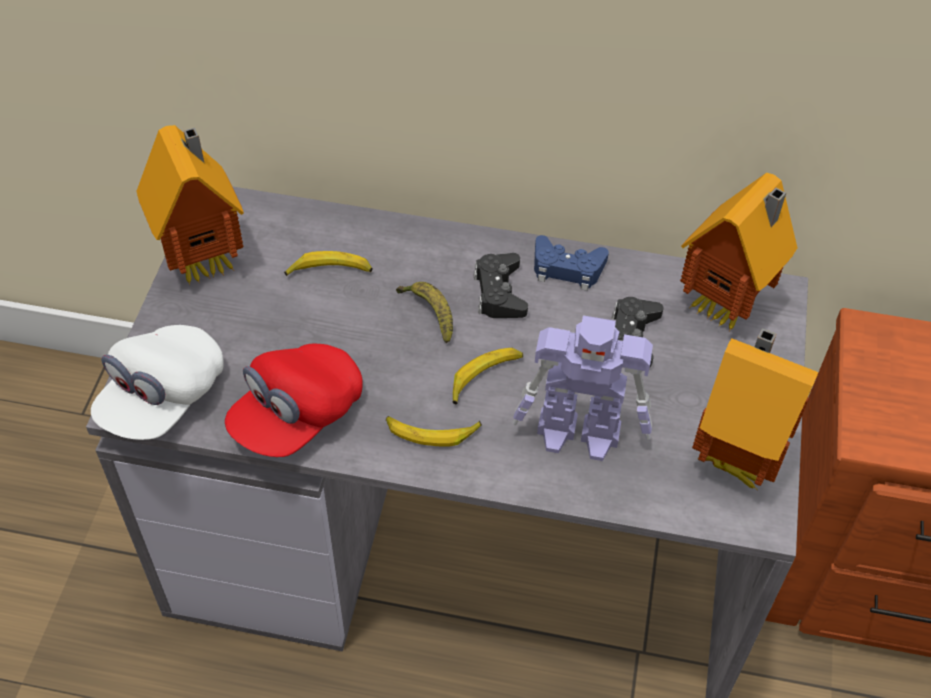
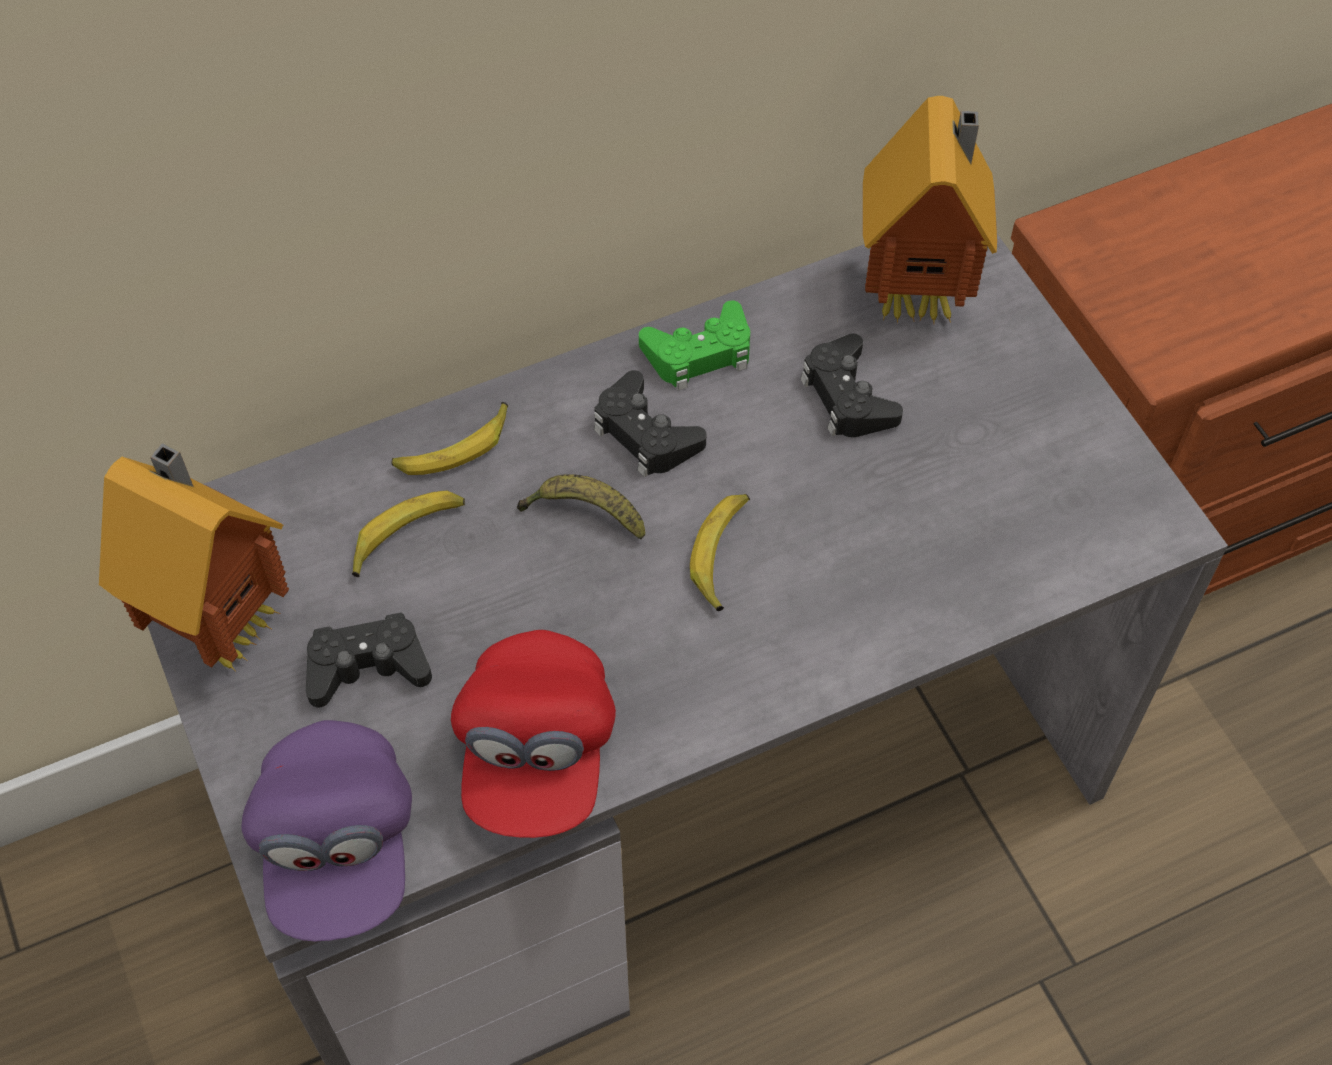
camera: 35 degrees left, 5 degrees up
white cap [91,325,223,440] -> purple cap [241,720,412,942]
banana [386,416,482,447] -> banana moved to [392,402,508,475]
toy robot [512,315,653,461] -> none
blue game controller [534,235,609,291] -> green game controller [639,300,750,391]
toy house [692,328,819,490] -> none
none -> black game controller [306,612,432,707]

